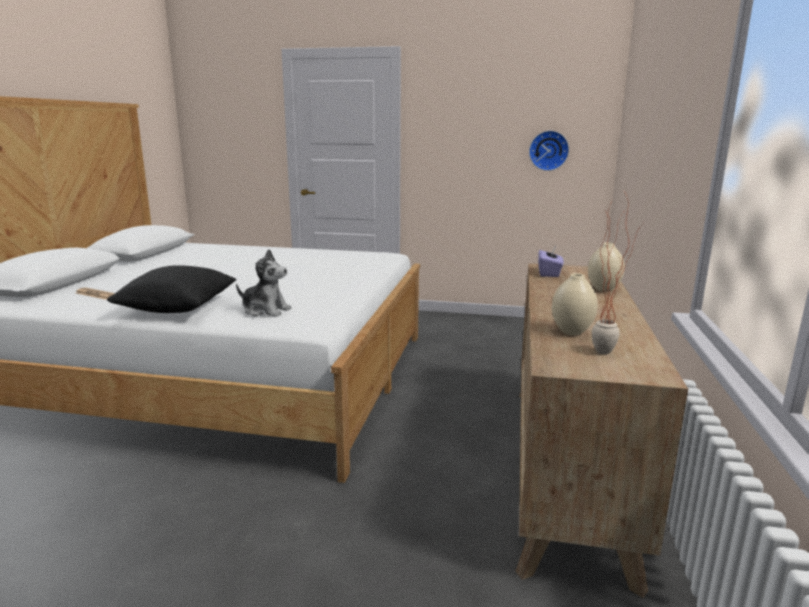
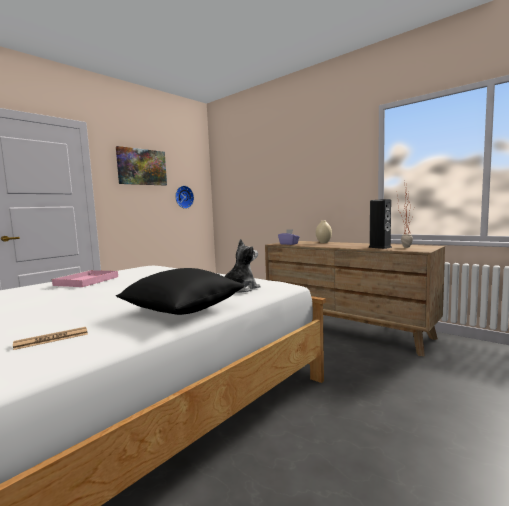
camera: 60 degrees left, 10 degrees down
beige vase [552,273,598,335] -> speaker [368,199,392,249]
none -> pink tray [51,270,118,287]
none -> picture [116,146,167,186]

